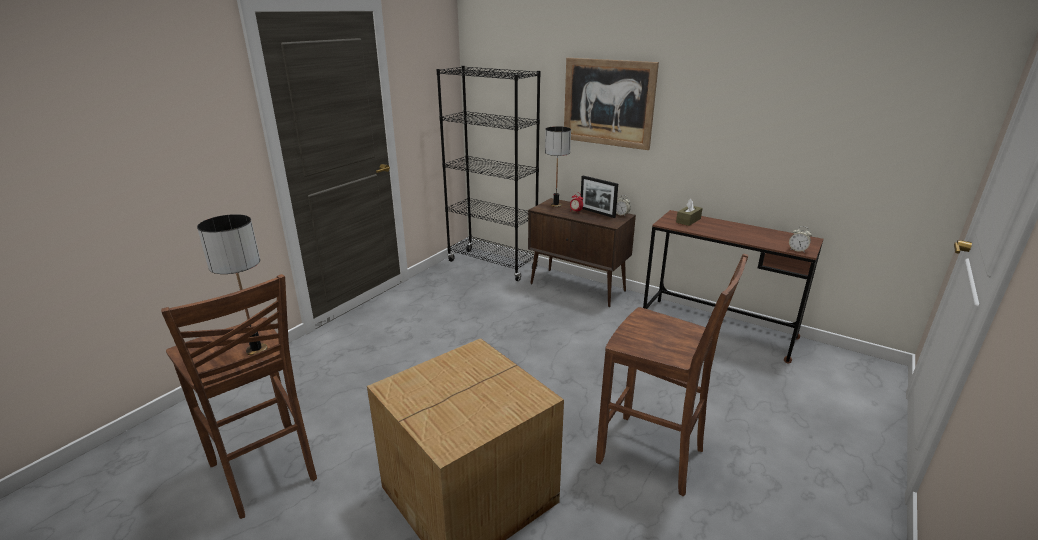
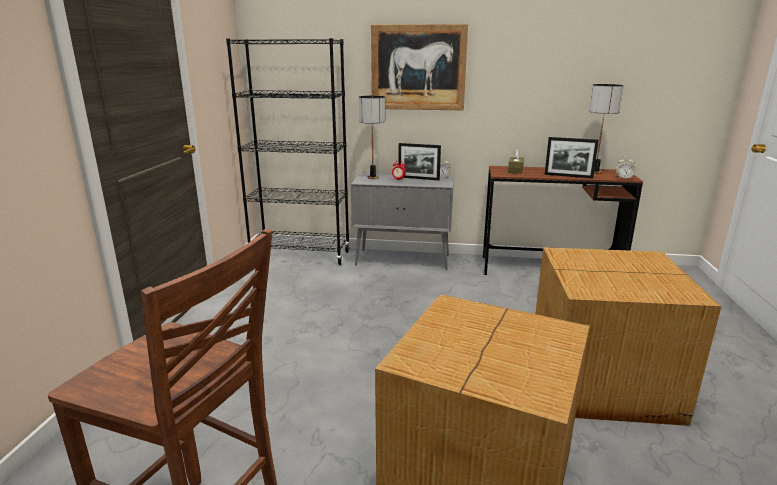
camera: 25 degrees left, 5 degrees down
table lamp [197,214,267,356] -> table lamp moved to [589,84,624,174]
brown cabinet [528,198,636,307] -> grey cabinet [351,173,454,270]
brown stool [596,254,748,496] -> cardboard box [536,247,721,426]
none -> picture frame [545,137,599,179]

